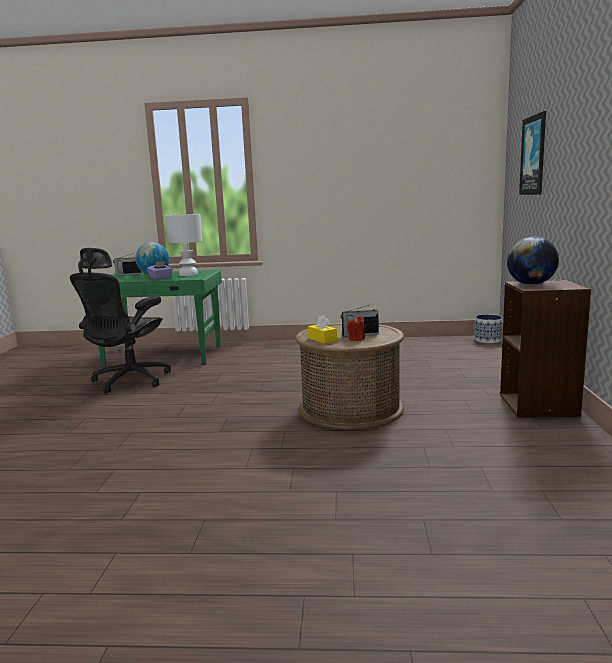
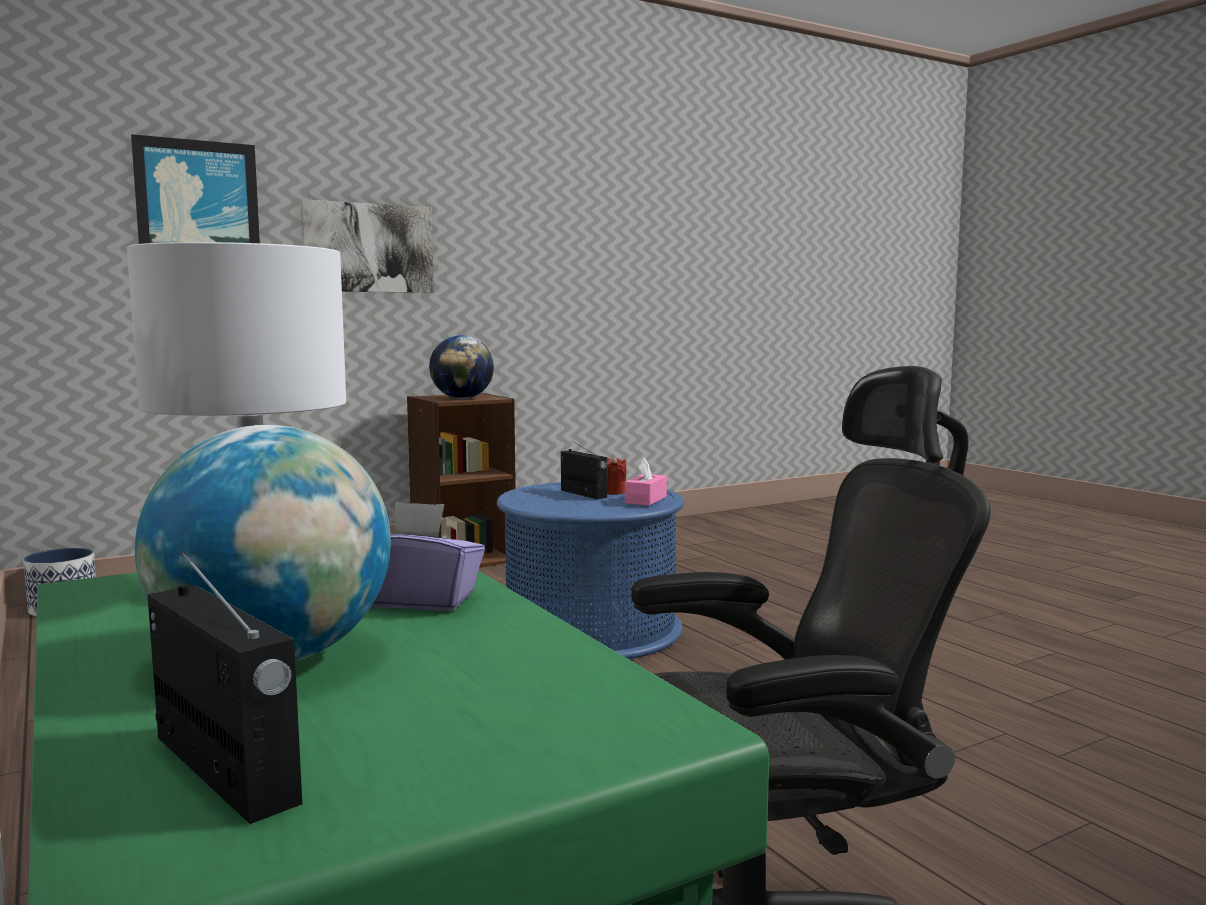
camera: 125 degrees left, 5 degrees down
brown coffee table [296,323,404,430] -> blue coffee table [497,482,684,659]
yellow tissue box [308,315,337,344] -> pink tissue box [625,458,667,506]
none -> picture [300,199,434,293]

